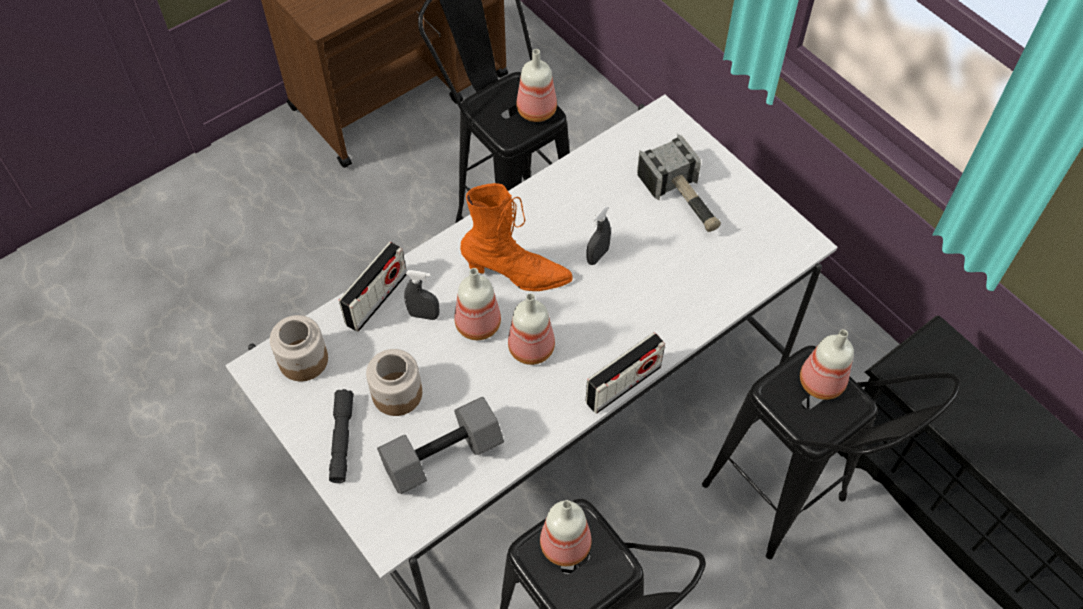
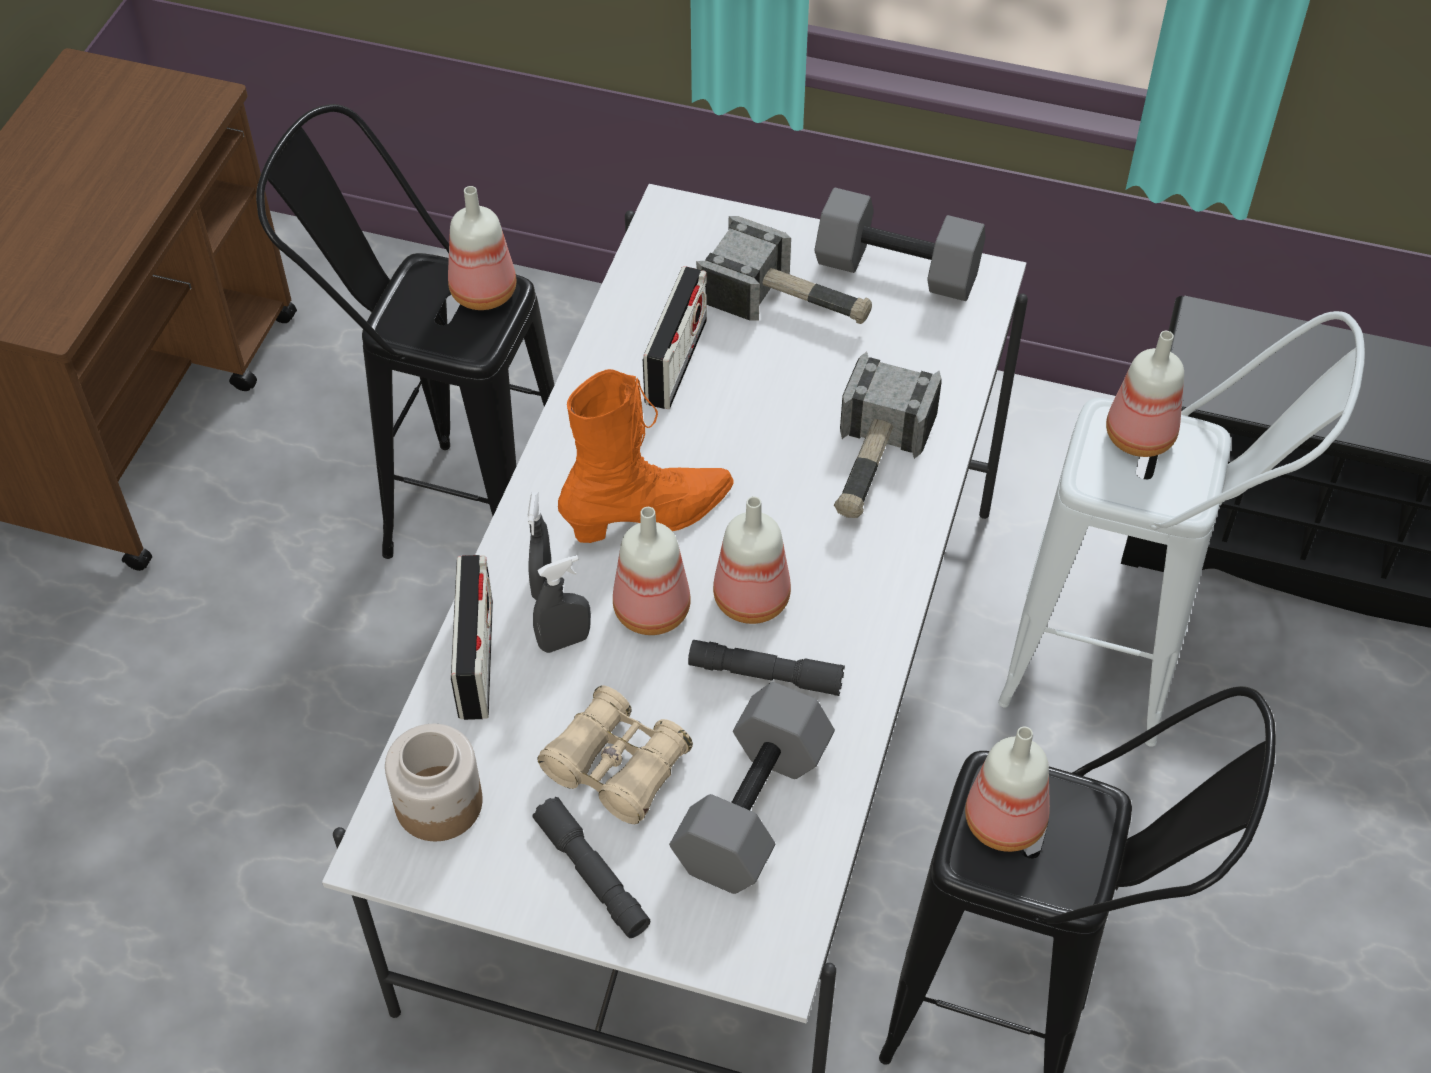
camera: 35 degrees left, 5 degrees down
jar [366,349,422,416] -> beige binoculars [537,685,693,824]
grey spray bottle [586,205,611,265] -> grey spray bottle moved to [528,492,551,600]
radio [586,332,665,414] -> radio moved to [643,266,707,409]
black stool [702,346,961,559] -> white stool [998,311,1365,747]
none -> grey flashlight [688,640,845,696]
none -> grey dumbbell [814,187,985,301]
none -> hammer [834,352,942,518]

